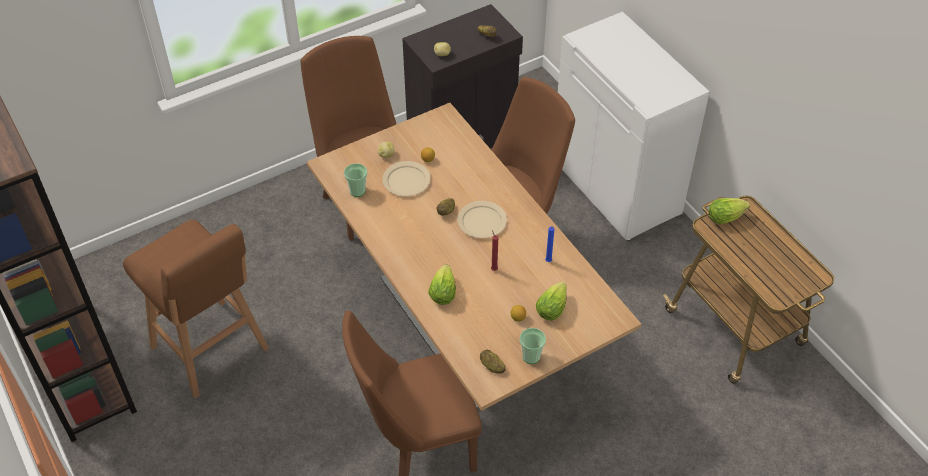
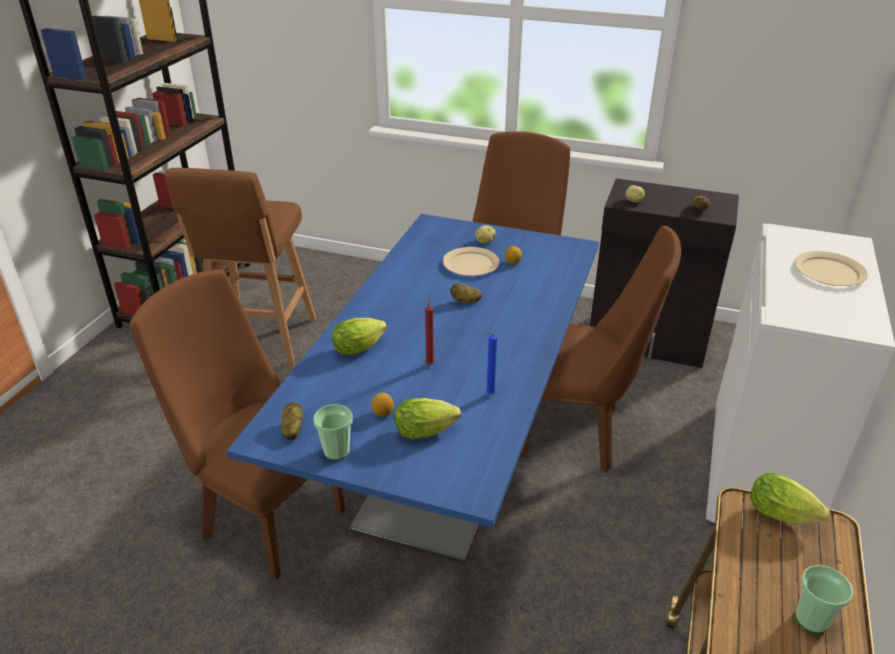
camera: 50 degrees right, 15 degrees down
beige dining table [307,103,641,411] -> blue dining table [226,214,599,564]
cup [344,163,368,197] -> cup moved to [796,565,853,634]
beige plate [457,201,507,238] -> beige plate moved to [794,251,868,286]

